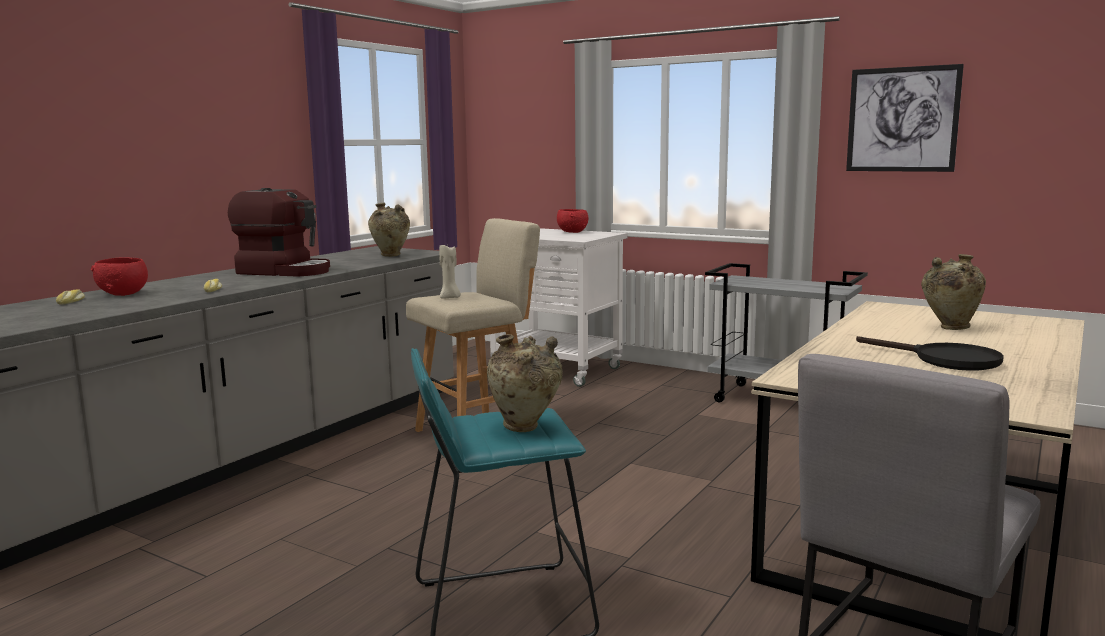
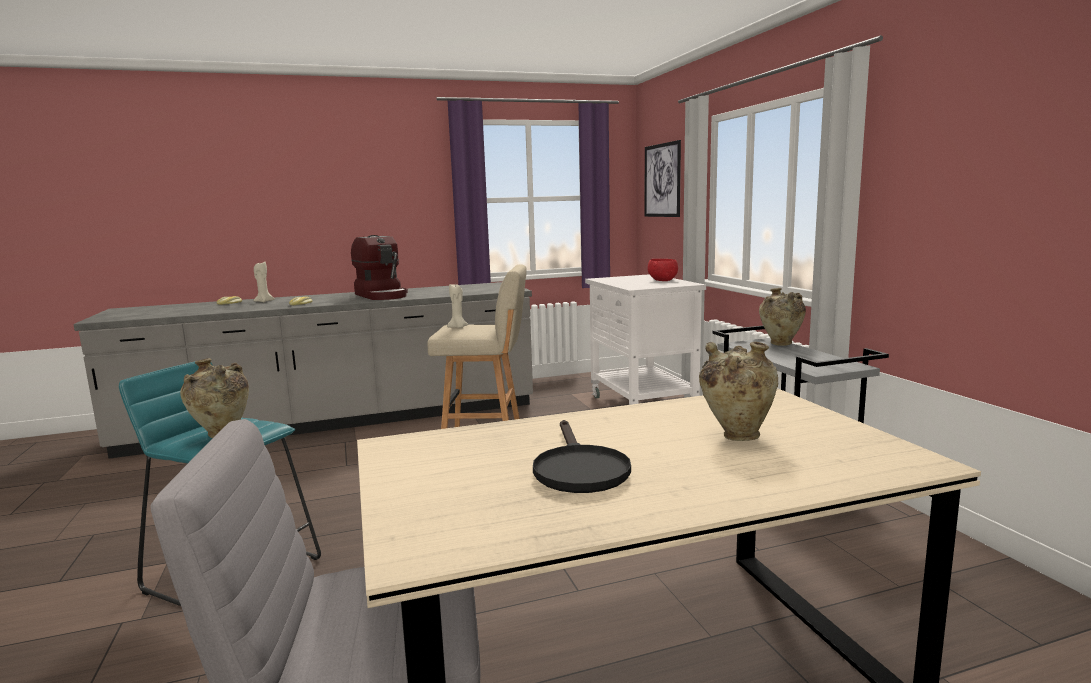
camera: 40 degrees right, 0 degrees up
red bowl [91,258,148,296] -> beige candle [253,262,275,302]
beige vase [368,203,410,257] -> beige vase moved to [759,288,806,346]
picture [846,64,964,172] -> picture moved to [645,140,681,217]

